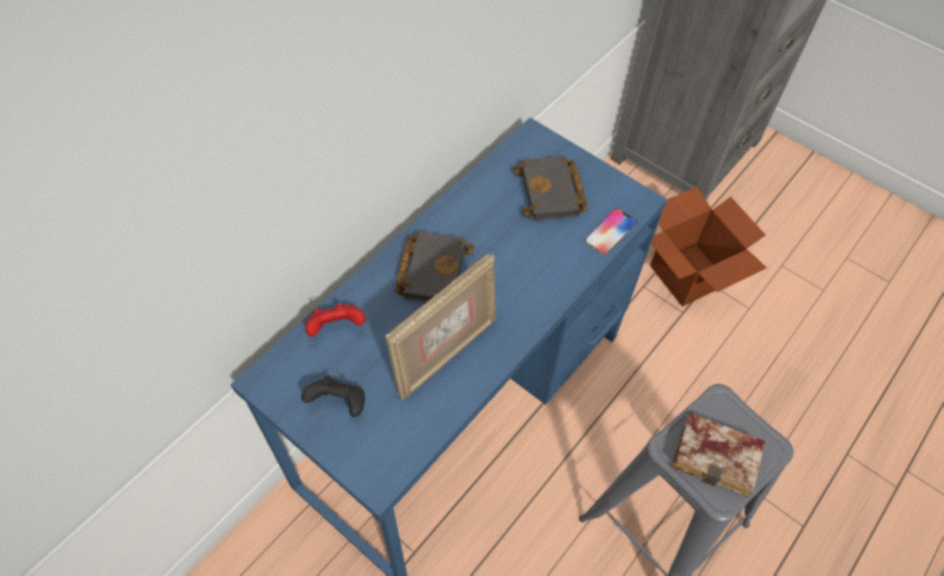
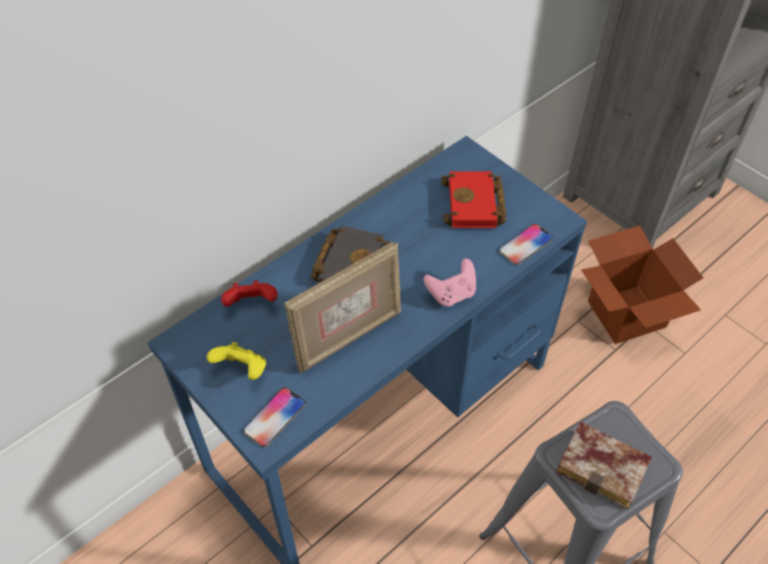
camera: 10 degrees right, 5 degrees down
black game controller [301,376,365,417] -> yellow game controller [207,342,266,380]
black book [513,156,588,221] -> red book [441,171,506,228]
none -> phone [243,388,306,447]
none -> pink game controller [424,258,476,307]

